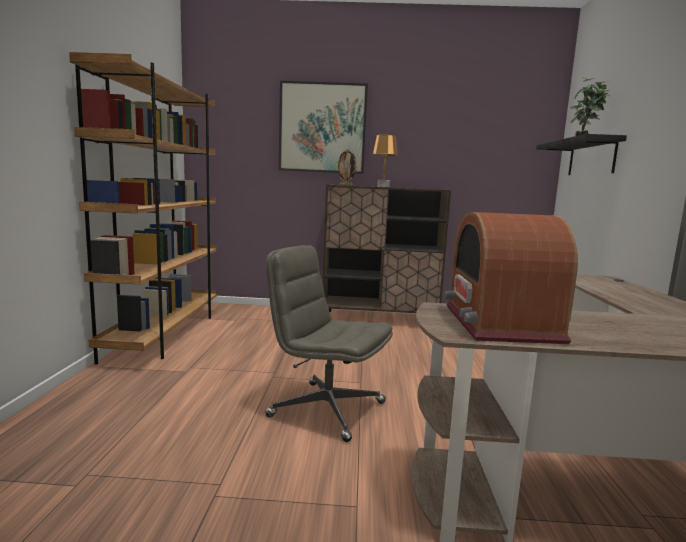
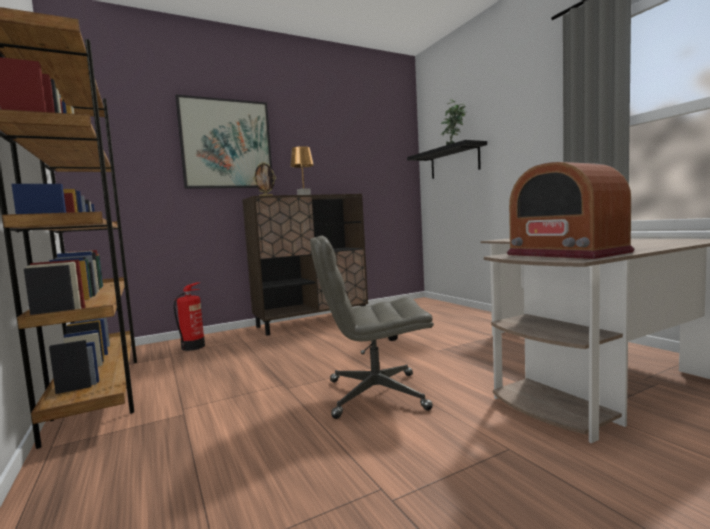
camera: 30 degrees left, 5 degrees down
none -> fire extinguisher [174,282,205,351]

